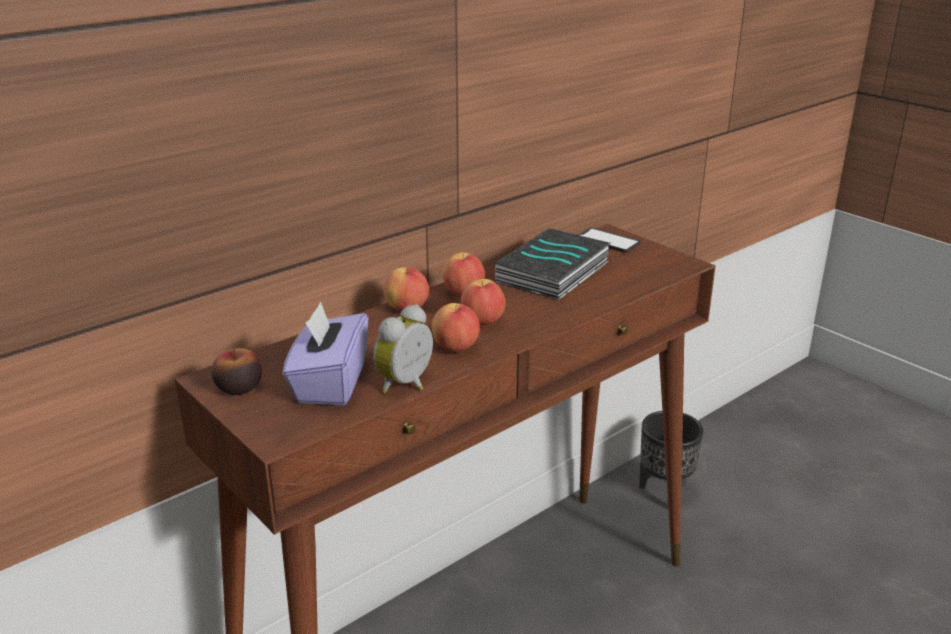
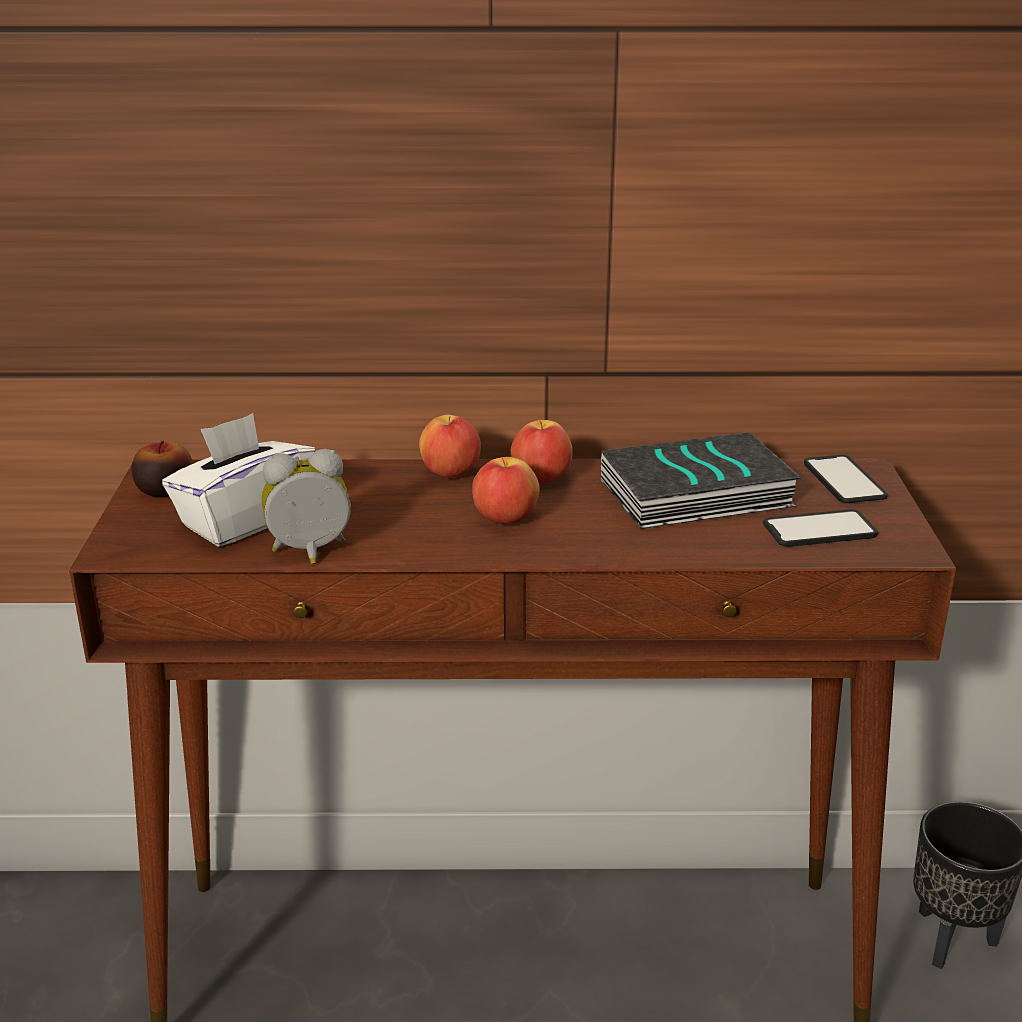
camera: 40 degrees right, 0 degrees up
purple tissue box [283,302,368,406] -> white tissue box [162,413,316,547]
apple [431,303,480,352] -> none
none -> phone [763,509,878,547]

